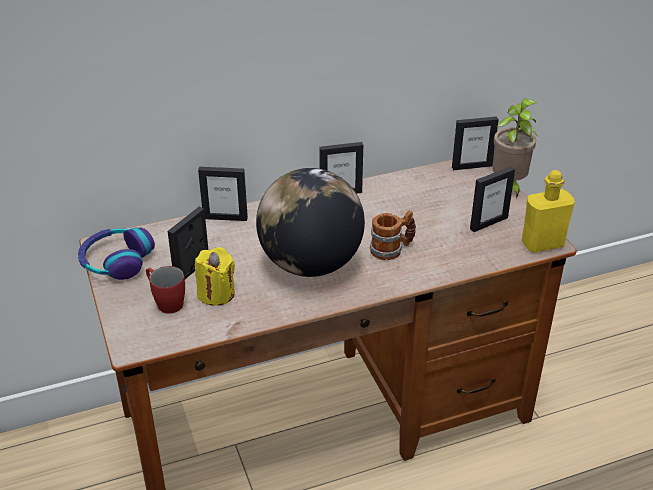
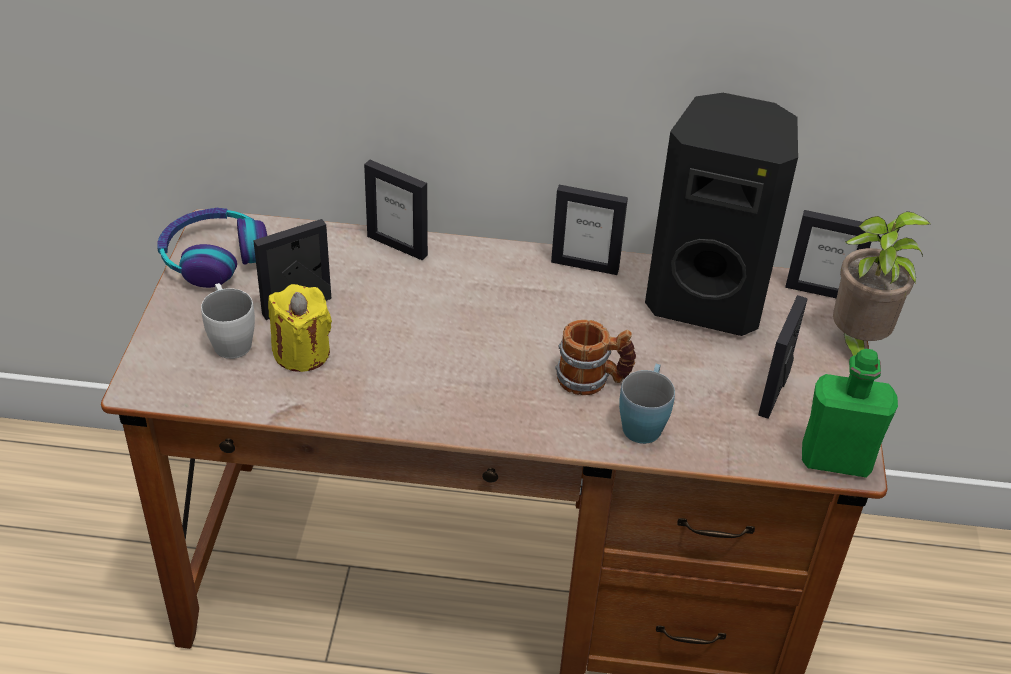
camera: 25 degrees right, 5 degrees up
red mug [146,266,185,314] -> white mug [201,283,255,359]
globe [256,168,365,277] -> none
picture frame [470,167,515,232] -> picture frame turned 120 degrees clockwise [758,295,808,419]
yellow bottle [522,170,575,253] -> green bottle [802,349,898,478]
none -> blue mug [619,364,675,444]
none -> black speaker [645,93,798,336]

